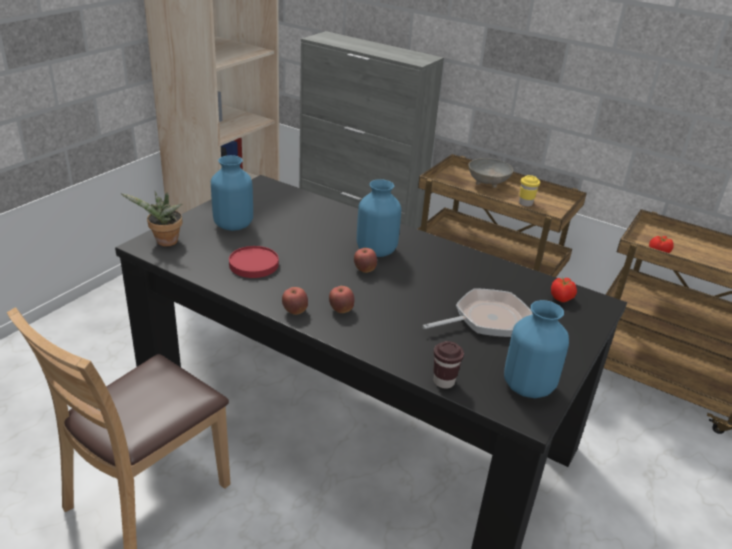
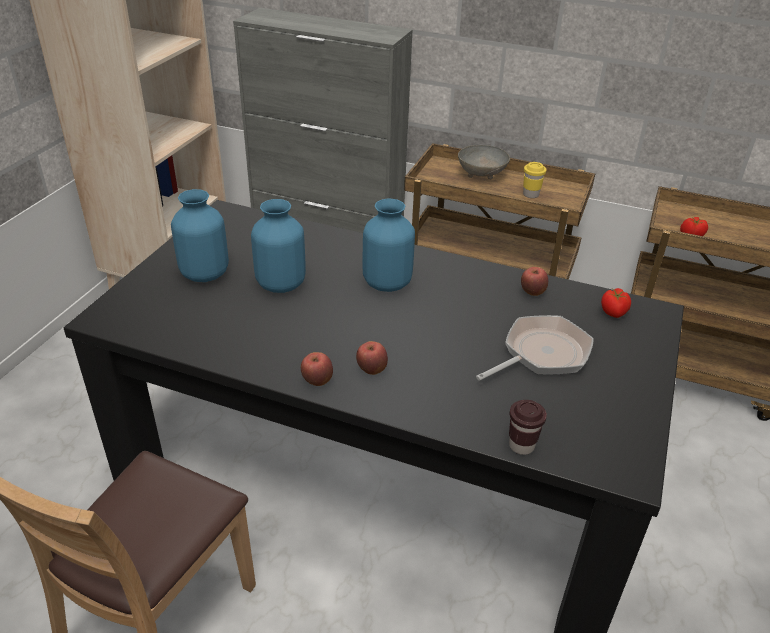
camera: 10 degrees left, 5 degrees up
potted plant [121,191,183,246] -> none
red plate [229,246,279,278] -> none
apple [354,248,377,273] -> apple moved to [521,267,548,296]
blue vase [504,300,569,398] -> blue vase moved to [251,199,306,293]

